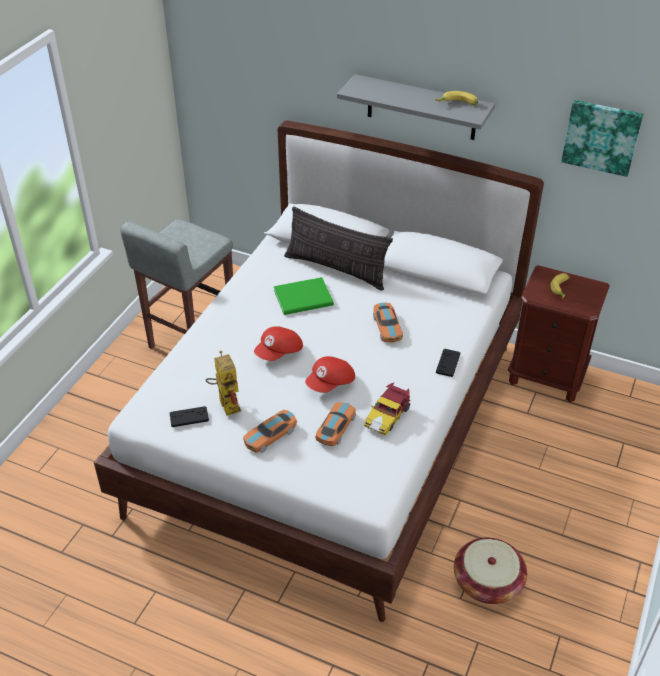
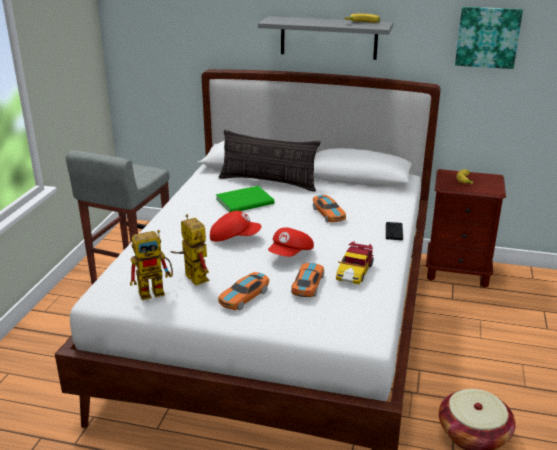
camera: 10 degrees left, 15 degrees down
black game controller [170,406,209,427] -> toy robot [130,230,173,300]
red cap [254,326,303,361] -> red cap turned 120 degrees counterclockwise [210,211,262,242]

